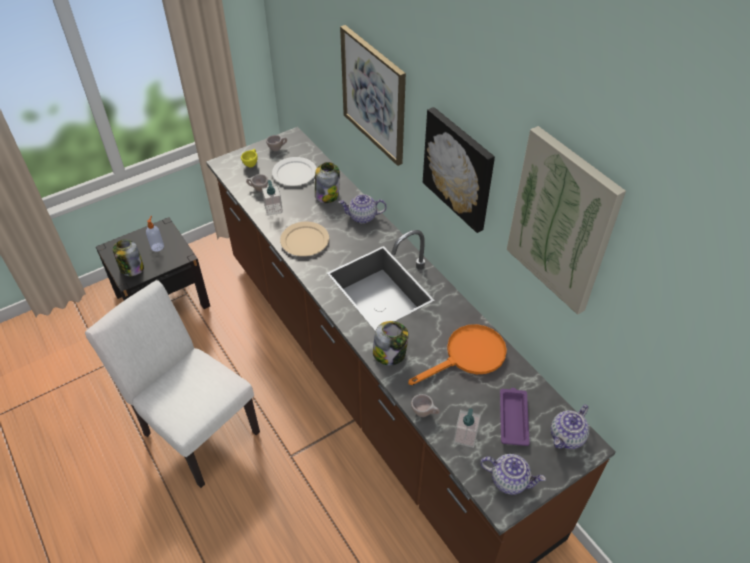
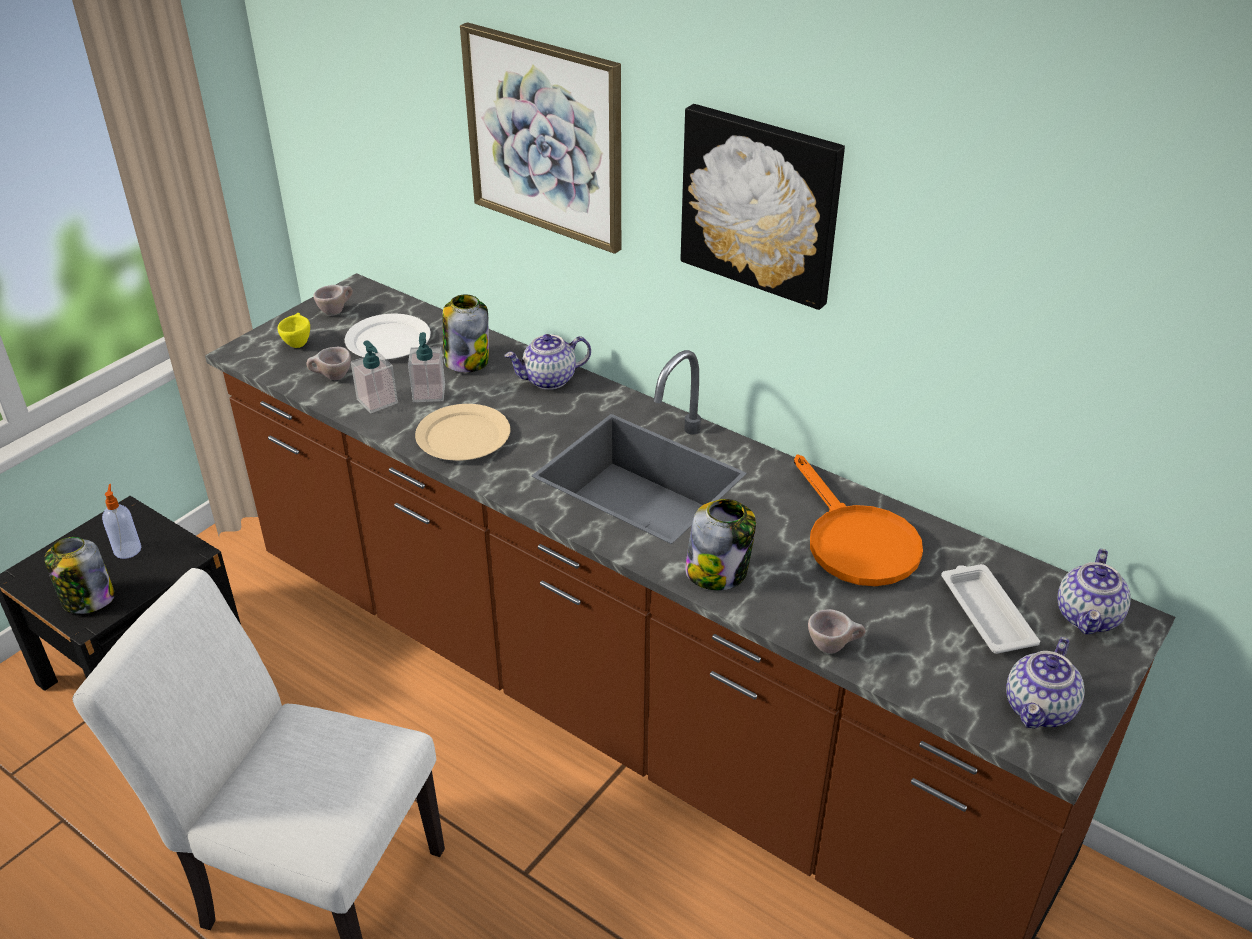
camera: 20 degrees left, 10 degrees down
orange frying pan [408,324,507,385] -> orange frying pan turned 120 degrees clockwise [794,454,923,586]
soap dispenser [454,408,481,448] -> soap dispenser moved to [408,332,445,402]
teapot [480,454,546,495] -> teapot turned 120 degrees clockwise [1006,637,1085,728]
purple tray [500,388,530,446] -> white tray [941,564,1041,654]
picture [507,126,626,315] -> none

